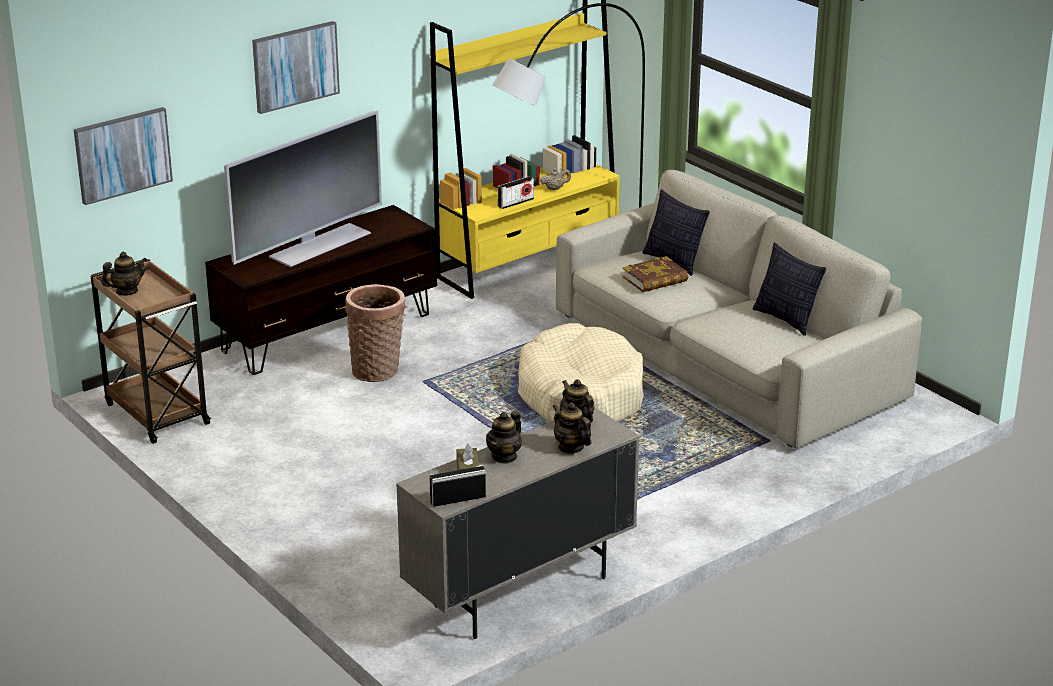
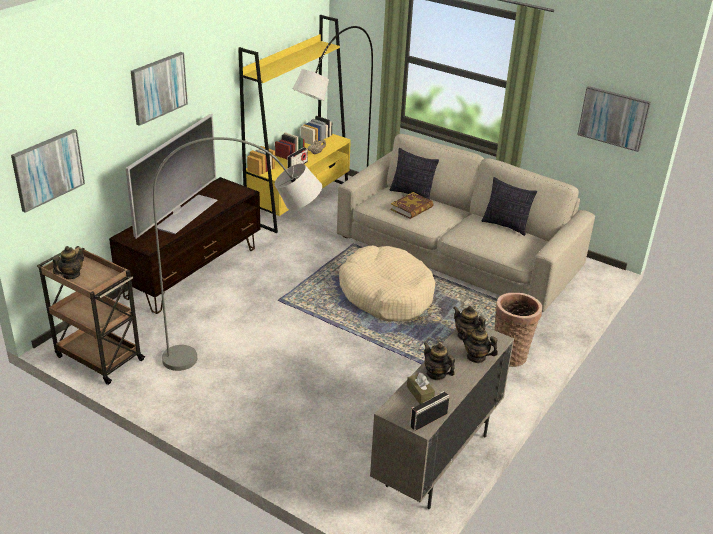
camera: 20 degrees left, 5 degrees up
basket [345,284,406,382] -> basket moved to [495,293,542,367]
teapot [486,411,521,464] -> teapot turned 120 degrees clockwise [423,342,455,380]
none -> grey floor lamp [153,137,322,371]
none -> picture [577,86,651,152]

